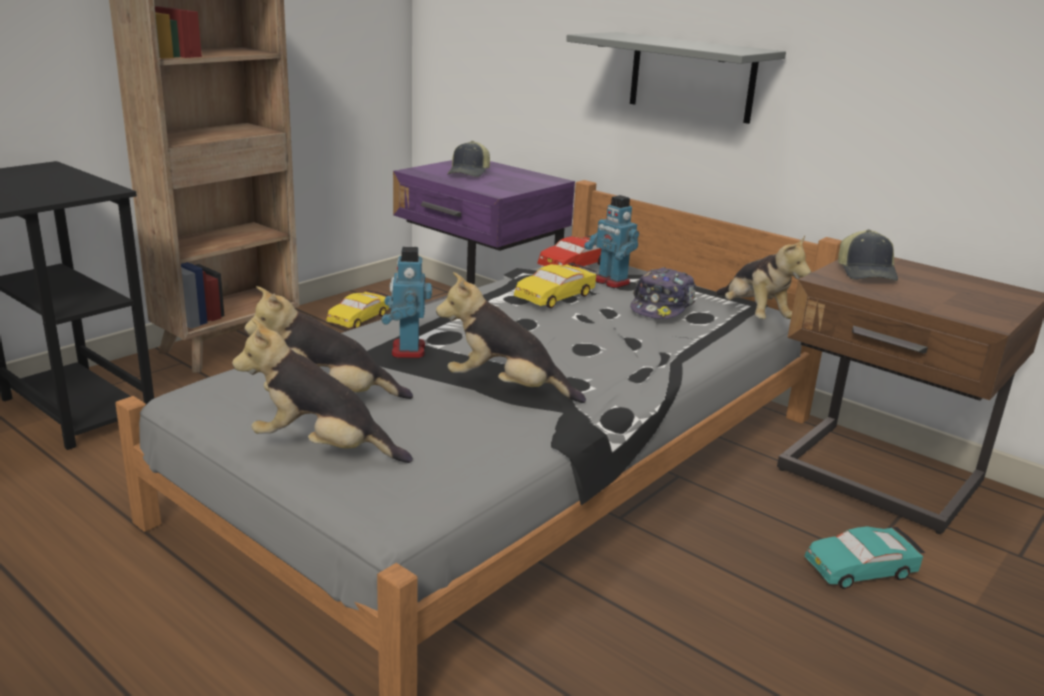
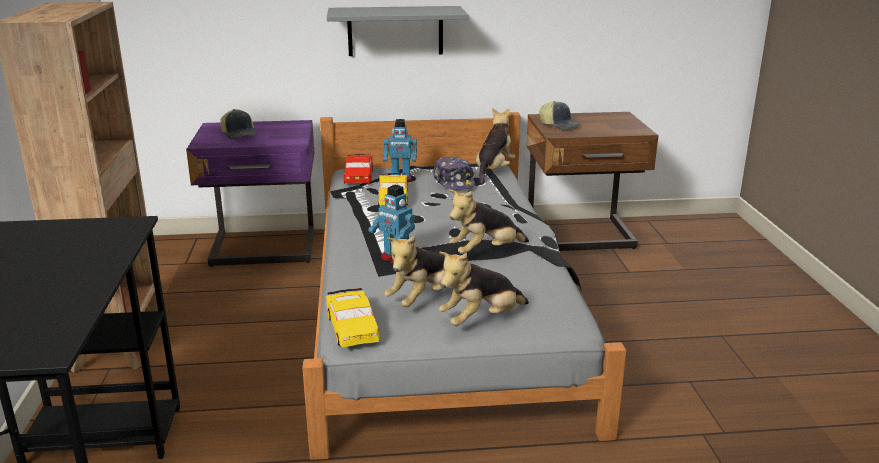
camera: 45 degrees left, 0 degrees up
yellow toy car [326,290,390,328] -> yellow toy car moved to [326,288,380,347]
plush toy [716,236,812,319] -> plush toy turned 90 degrees counterclockwise [476,108,516,184]
turquoise toy car [805,526,926,589] -> none

